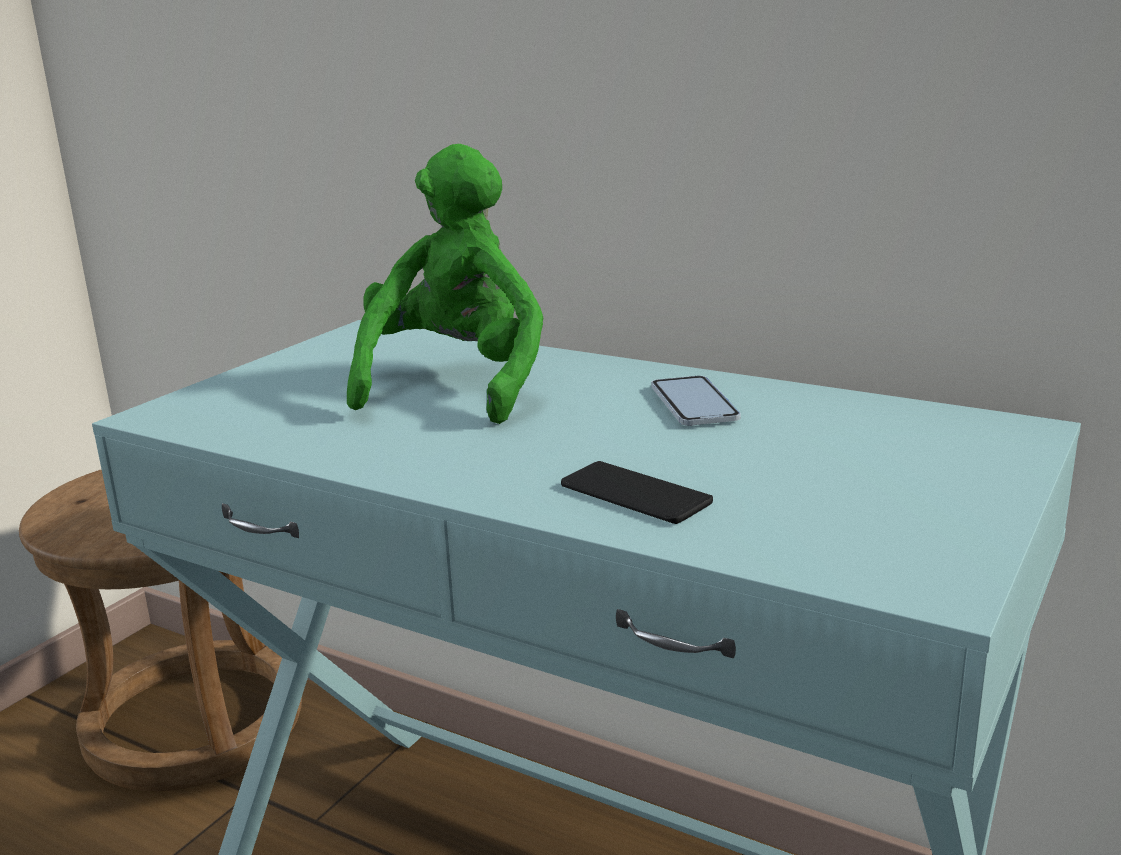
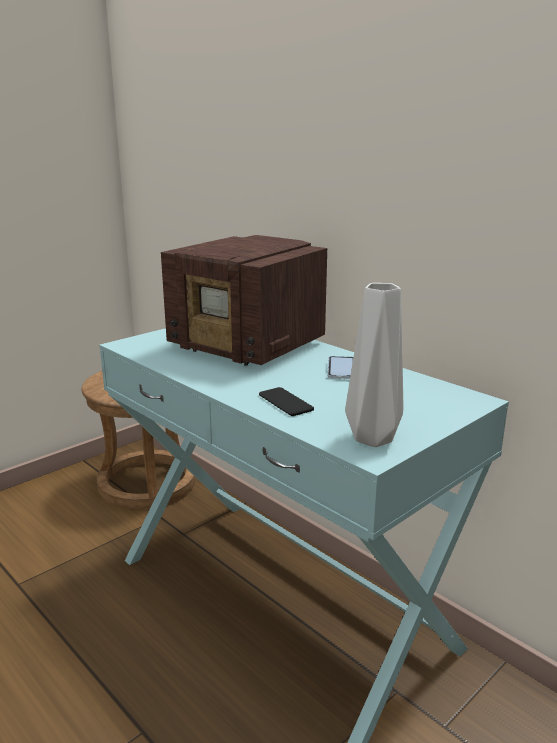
camera: 15 degrees right, 0 degrees up
green plush toy [347,144,543,424] -> radio [161,235,327,366]
none -> grey vase [345,283,403,447]

